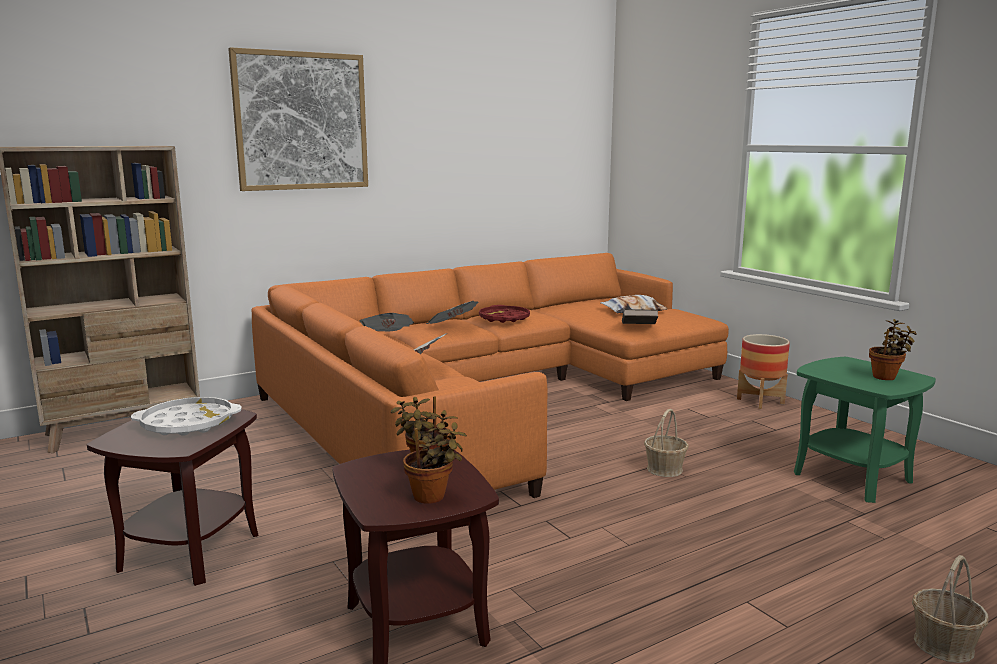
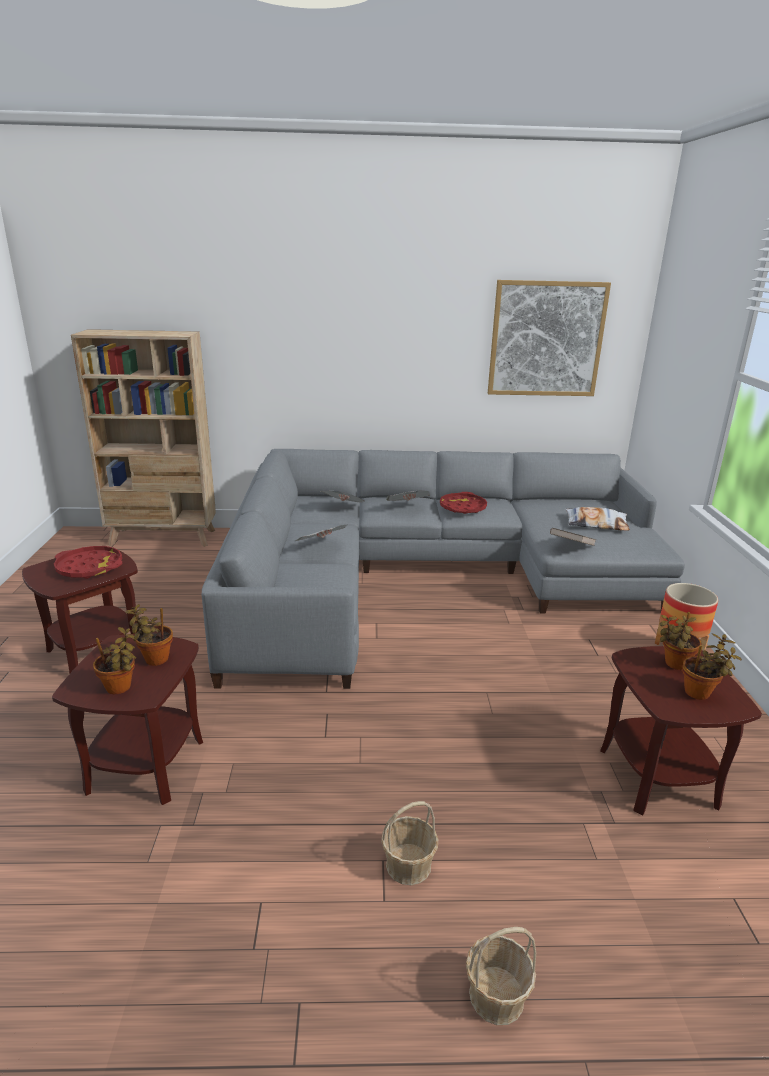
camera: 30 degrees right, 10 degrees up
white tray [131,397,242,436] -> red tray [54,546,122,579]
picture [228,47,368,191] -> picture moved to [488,280,611,396]
orange sofa [252,253,729,498] -> grey sofa [202,449,685,689]
basket [644,409,689,477] -> basket moved to [381,801,438,885]
green side table [794,357,936,503] -> brown side table [600,646,762,815]
none -> potted plant [660,612,702,670]

